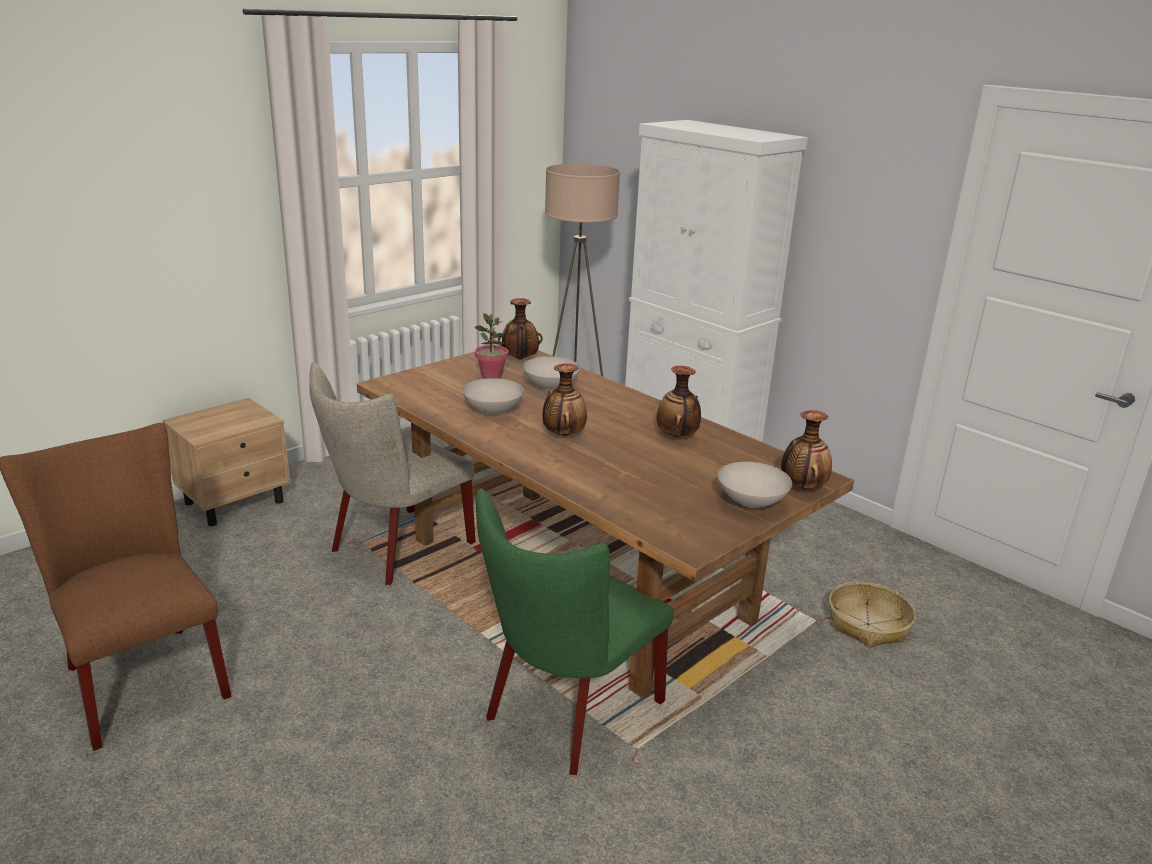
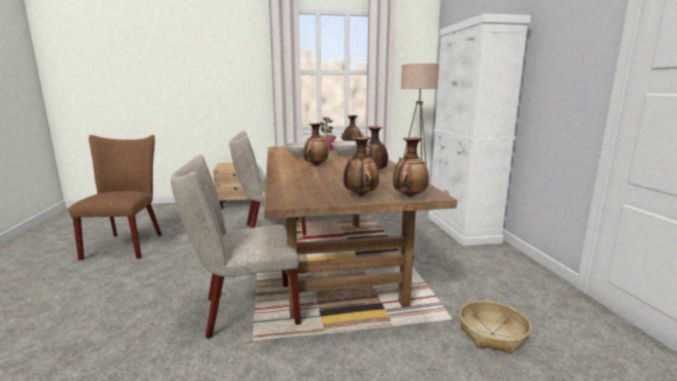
camera: 35 degrees right, 10 degrees down
green chair [476,488,674,775] -> beige chair [171,155,301,339]
white bowl [718,462,792,508] -> vase [343,137,379,196]

